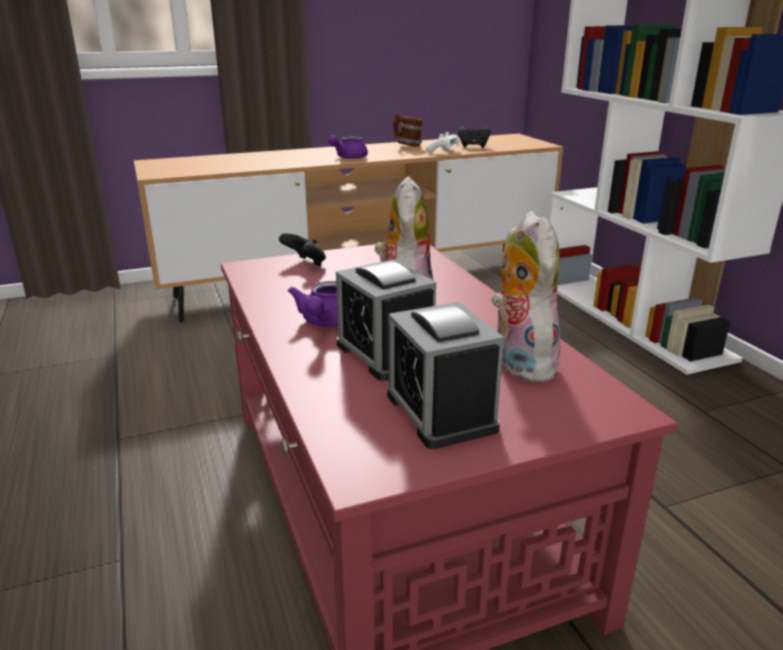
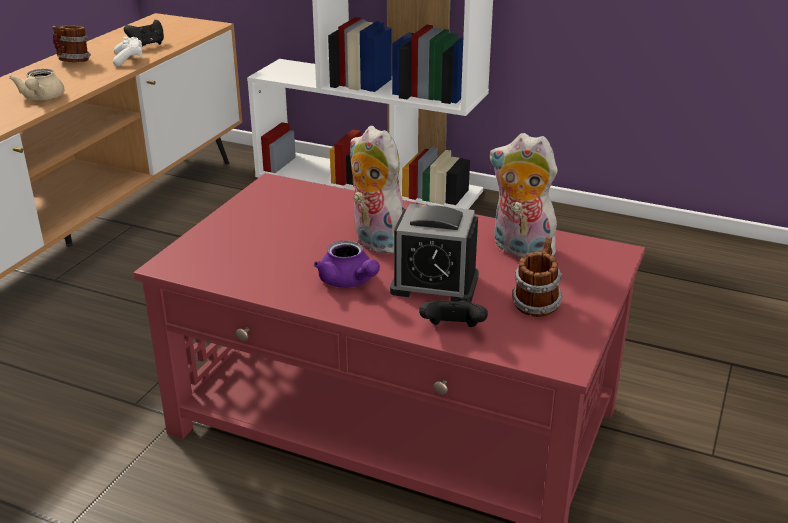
camera: 45 degrees left, 5 degrees up
black game controller [279,233,326,266] -> black game controller moved to [419,298,488,327]
purple teapot [328,135,368,159] -> beige teapot [9,69,64,100]
alarm clock [387,302,504,449] -> mug [512,237,563,317]

